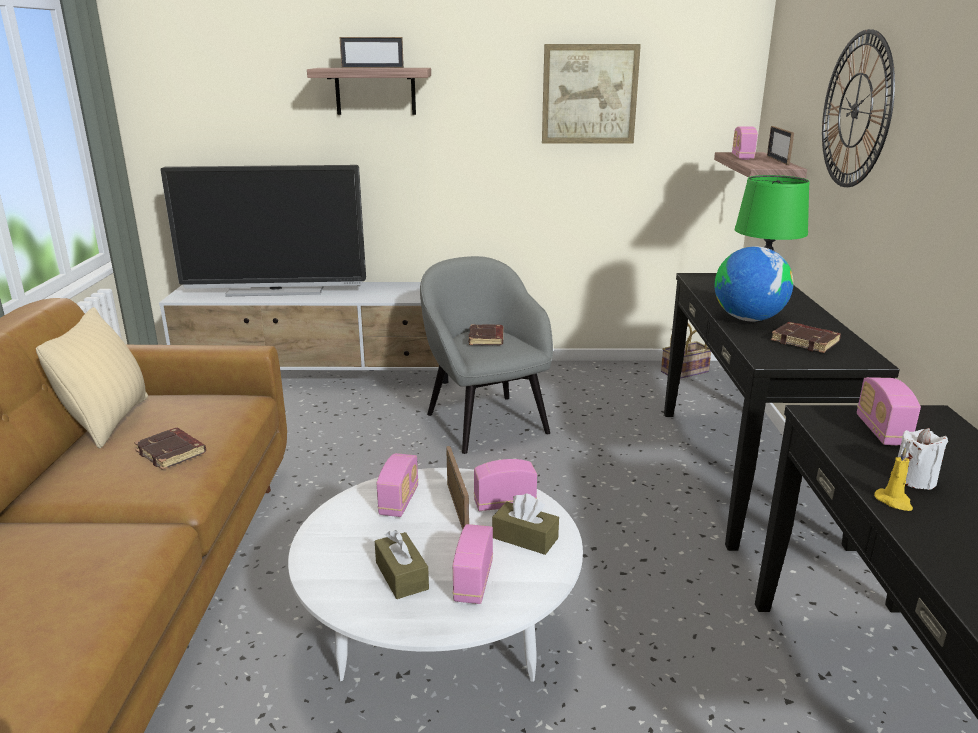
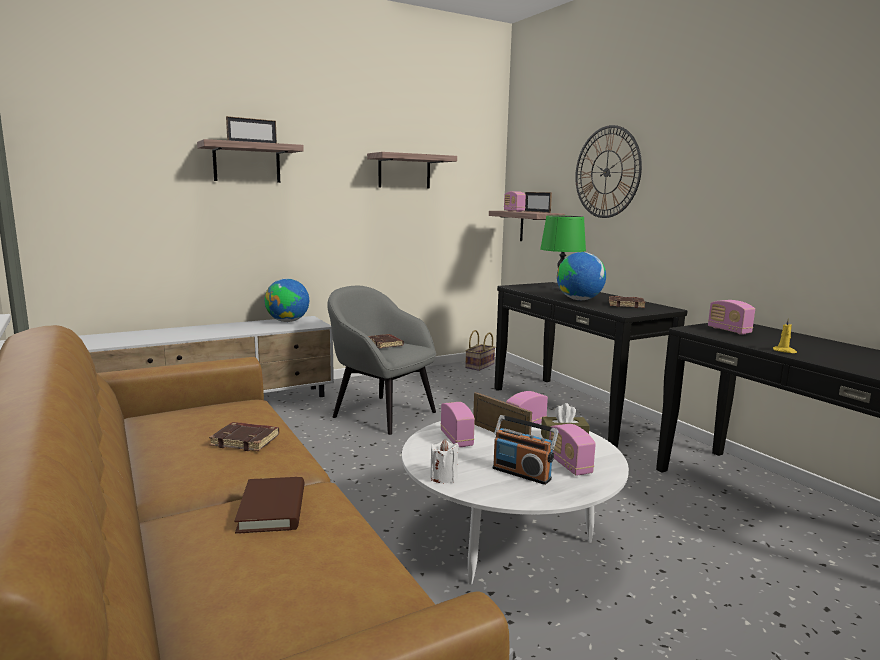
camera: 30 degrees left, 10 degrees down
beige pillow [36,307,148,449] -> none
television [160,165,366,296] -> none
brown tissue box [375,530,429,599] -> radio [493,415,558,485]
picture [542,44,641,143] -> shelf [367,152,457,189]
white candle [898,428,948,490] -> white candle moved to [430,439,459,484]
none -> brown book [234,477,304,534]
none -> globe [264,279,309,322]

